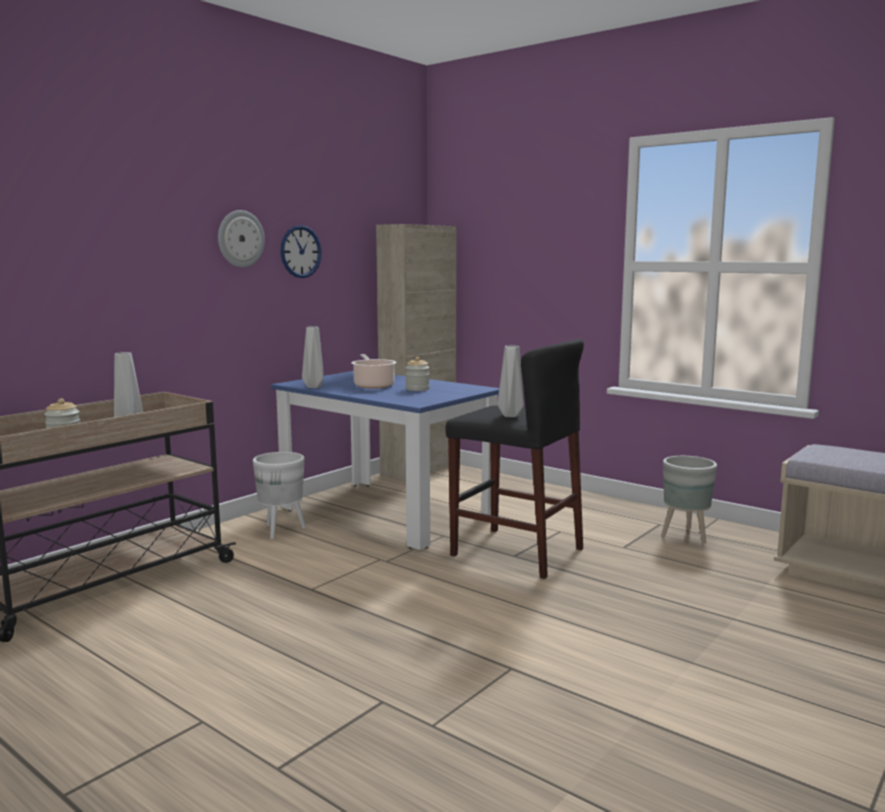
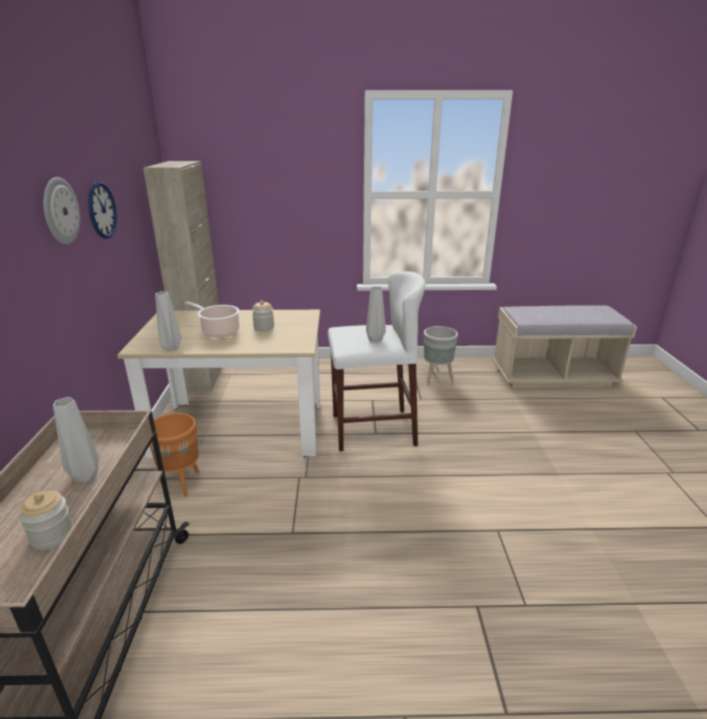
camera: 40 degrees left, 15 degrees up
white planter [253,452,306,539] -> orange planter [150,413,199,497]
blue dining table [271,371,499,550] -> beige dining table [117,310,320,458]
black stool [445,339,584,579] -> white stool [328,271,425,451]

